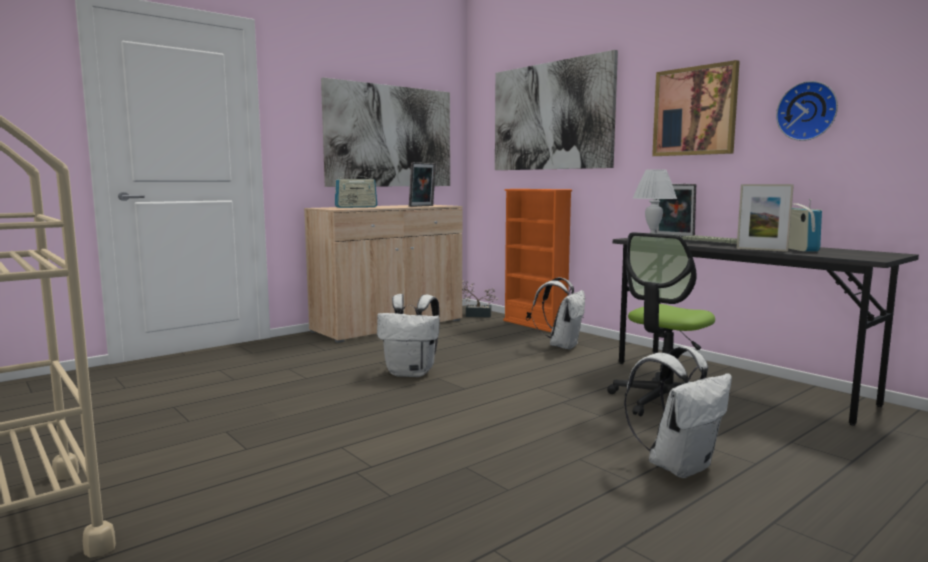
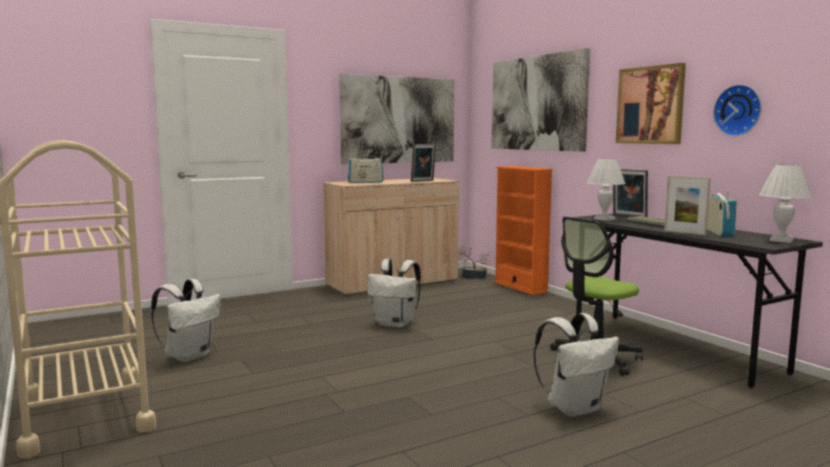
camera: 10 degrees right, 0 degrees up
white backpack [532,277,585,350] -> white backpack moved to [151,279,221,362]
none -> white table lamp [759,164,813,243]

